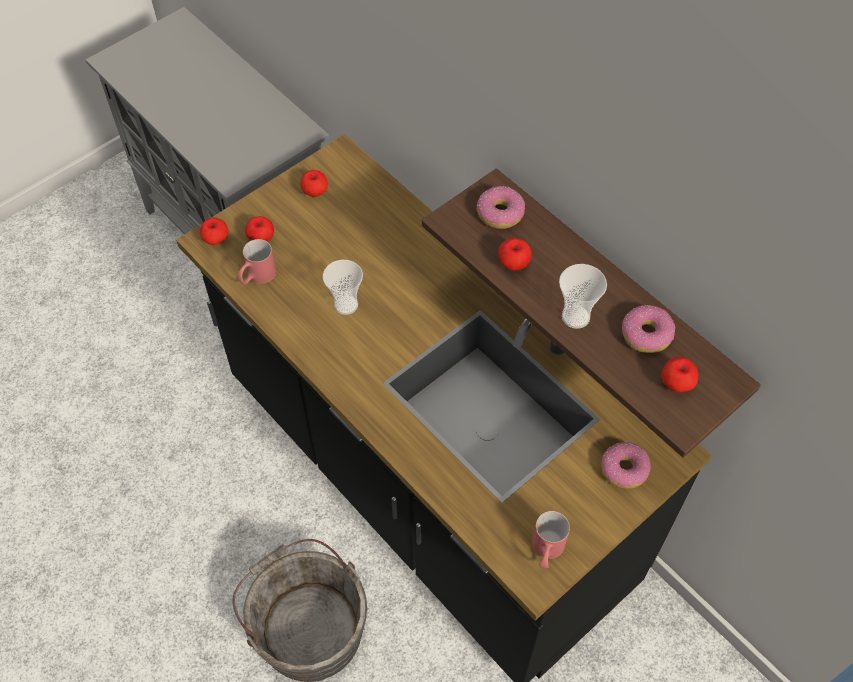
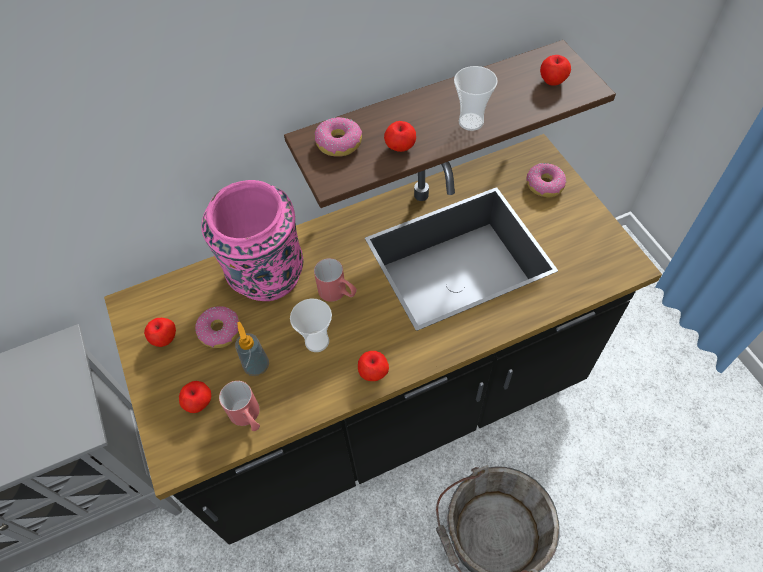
camera: 70 degrees left, 0 degrees up
apple [200,217,228,245] -> apple moved to [358,351,389,381]
red mug [532,511,570,569] -> red mug moved to [314,258,357,302]
donut [622,305,675,353] -> donut moved to [195,306,240,348]
none -> pink vase [201,180,303,301]
none -> soap dispenser [235,322,269,376]

